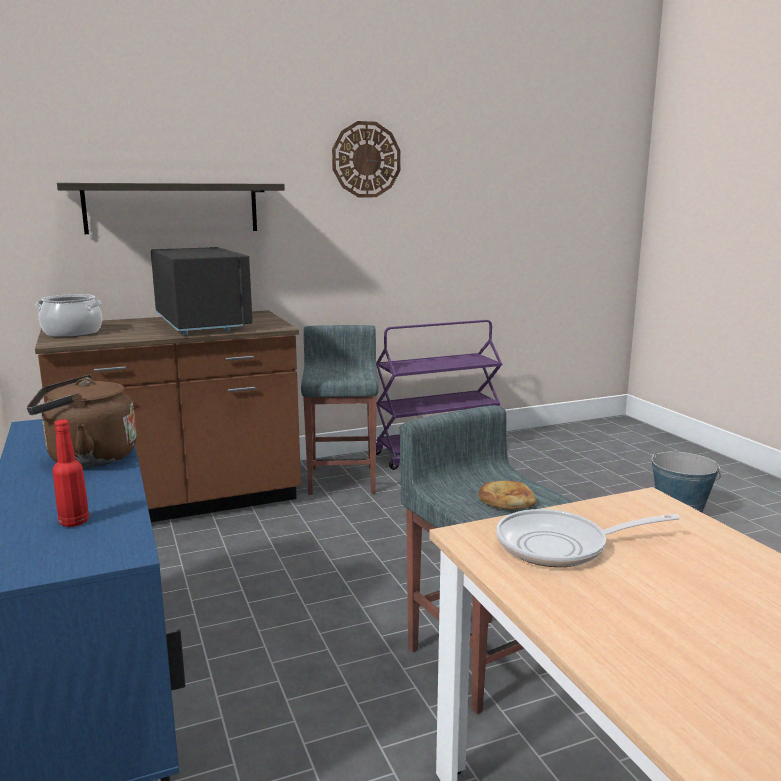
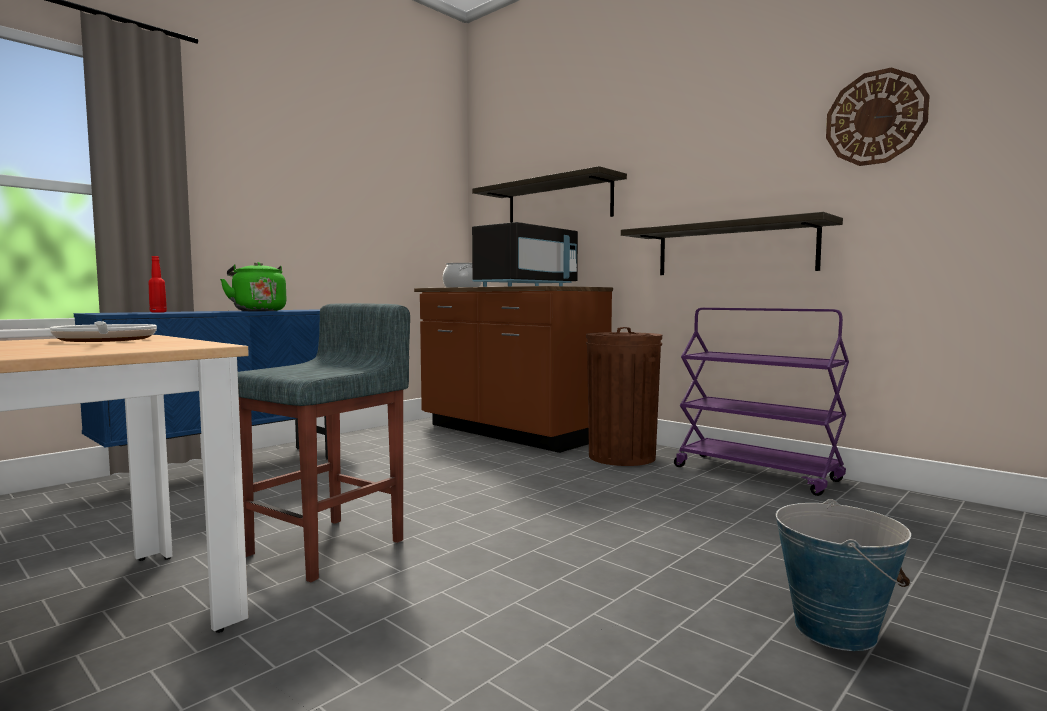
camera: 65 degrees right, 10 degrees down
brown kettle [27,375,137,468] -> green kettle [220,262,286,311]
grey stool [301,325,379,495] -> brown trash can [586,327,662,466]
wall clock [332,121,400,197] -> wall clock moved to [826,67,930,166]
bread [478,481,536,510] -> none
none -> shelf [621,212,843,275]

